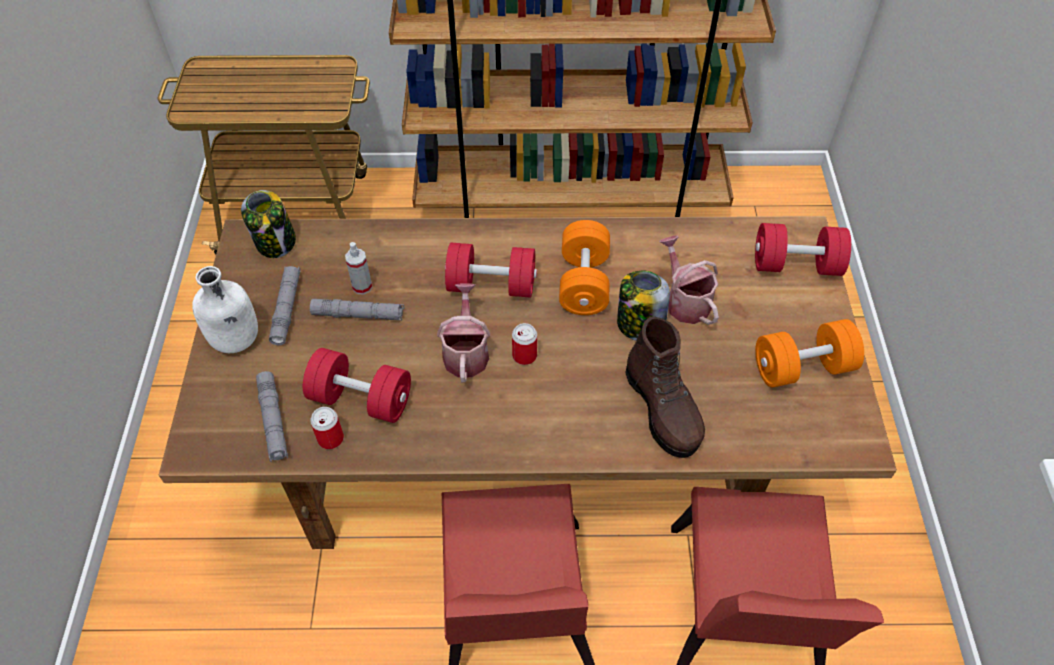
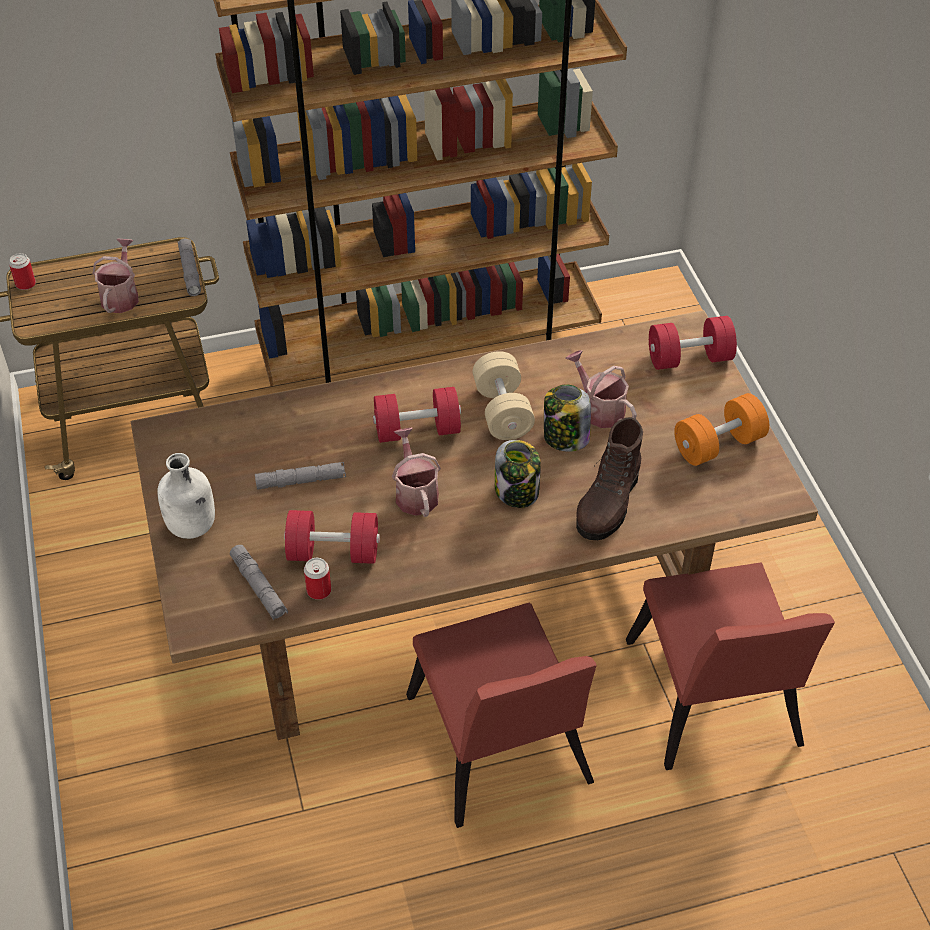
camera: 15 degrees left, 5 degrees down
jar [241,190,296,258] -> jar moved to [495,440,541,508]
grey flashlight [269,266,300,345] -> grey flashlight moved to [178,238,201,296]
spray bottle [345,242,372,295] -> none
can [512,323,537,365] -> can moved to [9,253,36,290]
orange dumbbell [559,220,610,315] -> beige dumbbell [473,351,535,440]
brown boot [625,316,705,458] -> brown boot turned 60 degrees clockwise [576,417,643,540]
none -> watering can [92,238,139,313]

